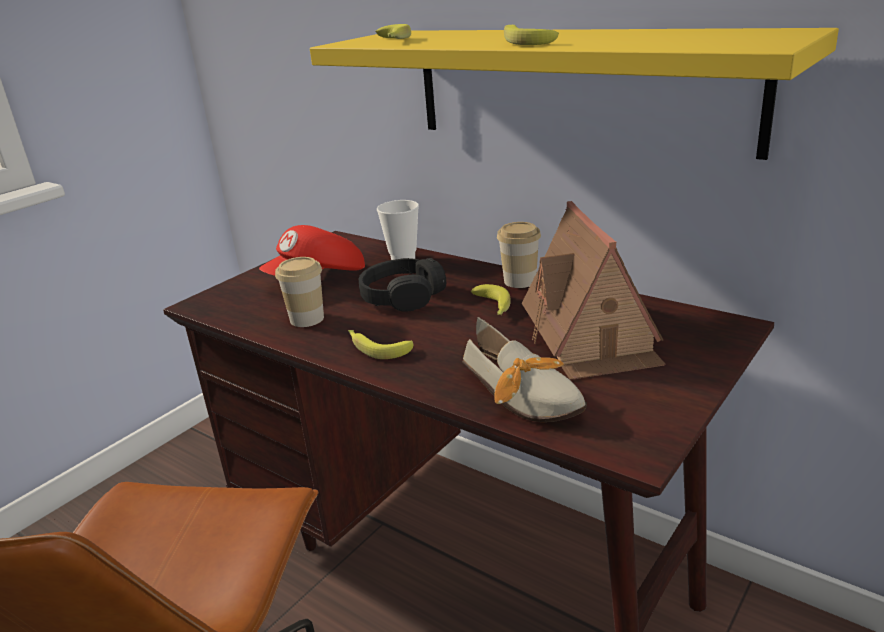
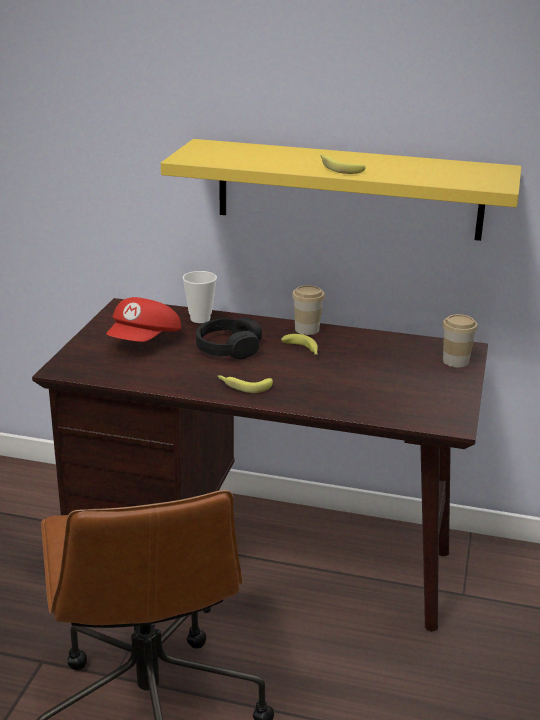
camera: 25 degrees left, 0 degrees up
cup [275,257,324,327] -> cup moved to [442,314,478,367]
banana [375,24,411,39] -> none
shoe [462,317,587,422] -> none
toy house [522,201,666,380] -> none

